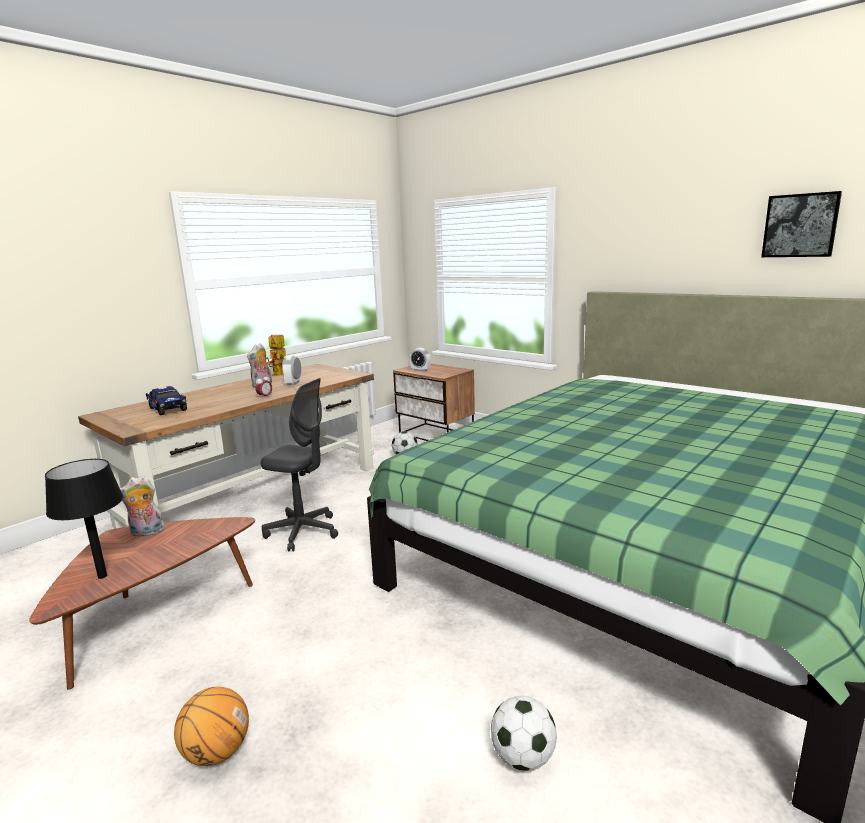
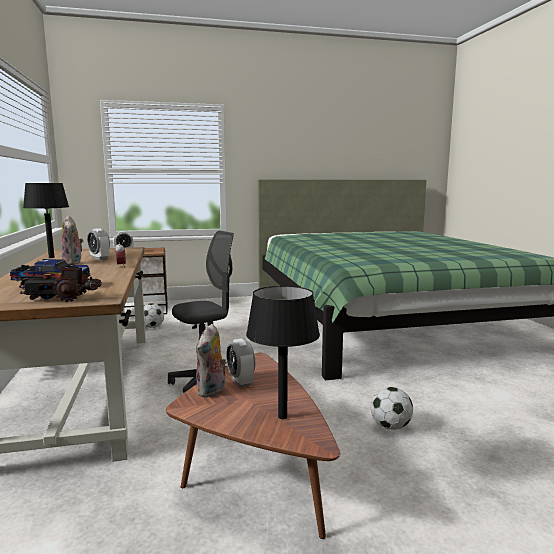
camera: 55 degrees left, 5 degrees down
basketball [174,687,249,766] -> none
toy robot [266,334,286,376] -> black table lamp [23,183,69,258]
football [491,696,557,771] -> football moved to [370,387,413,430]
picture [761,191,842,257] -> none
none -> toy truck [15,265,102,302]
none -> alarm clock [226,338,255,387]

